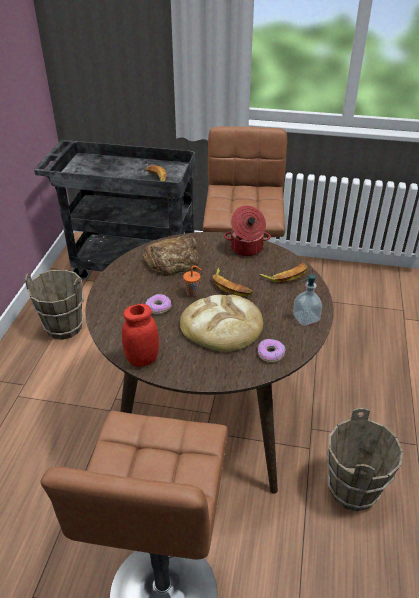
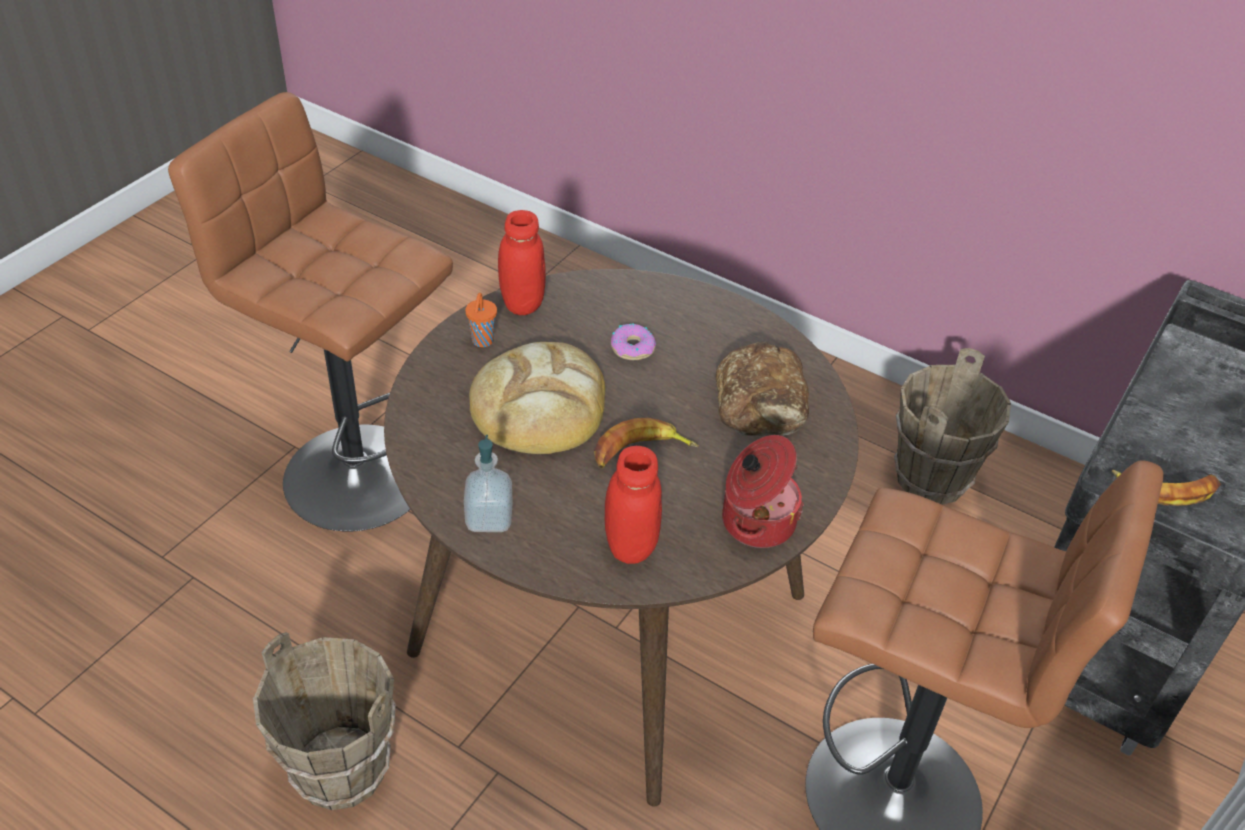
camera: 110 degrees right, 5 degrees up
orange cup [183,266,202,297] -> orange cup moved to [465,293,497,347]
donut [258,339,286,362] -> none
banana [259,263,308,283] -> red jar [605,446,662,564]

